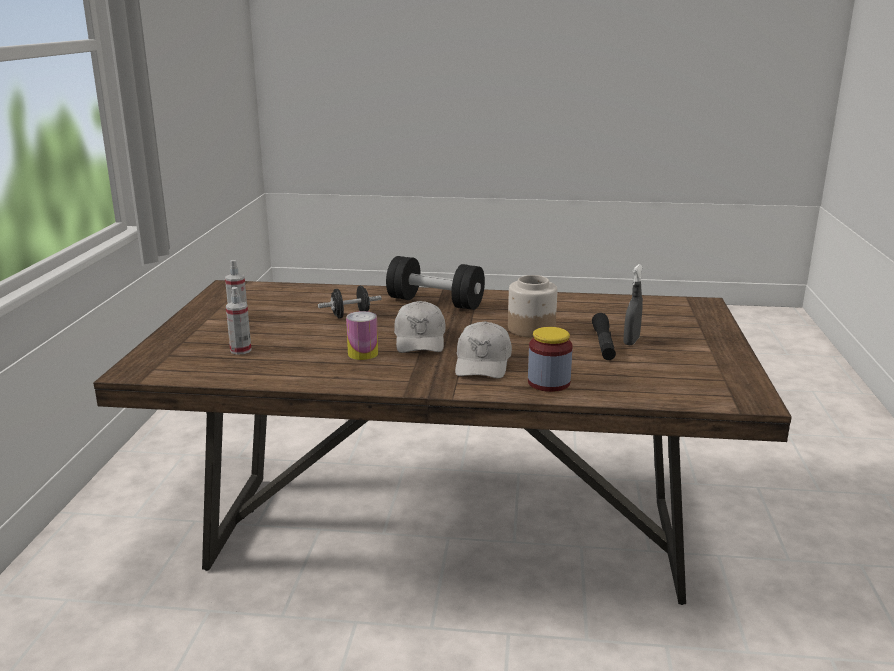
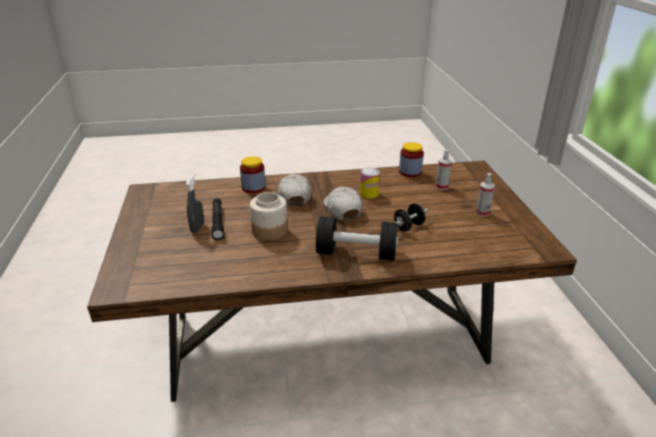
camera: 165 degrees right, 10 degrees up
none -> jar [399,142,424,177]

